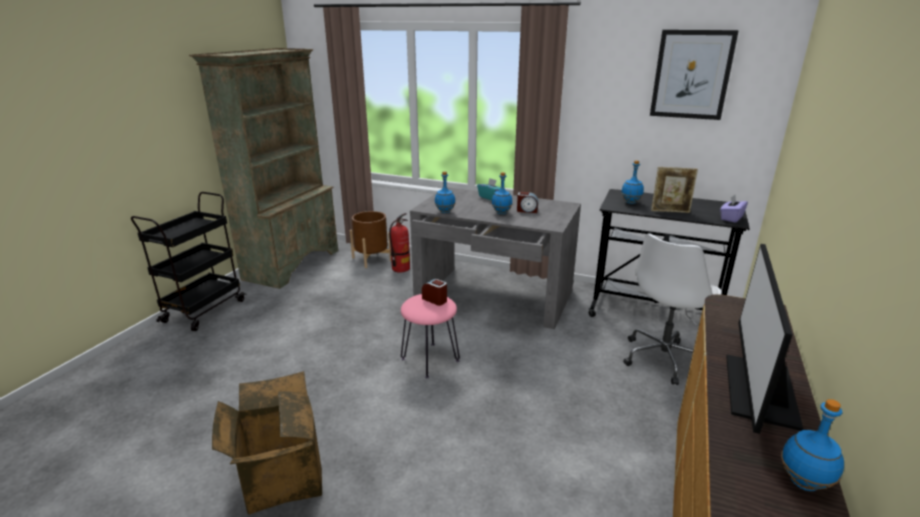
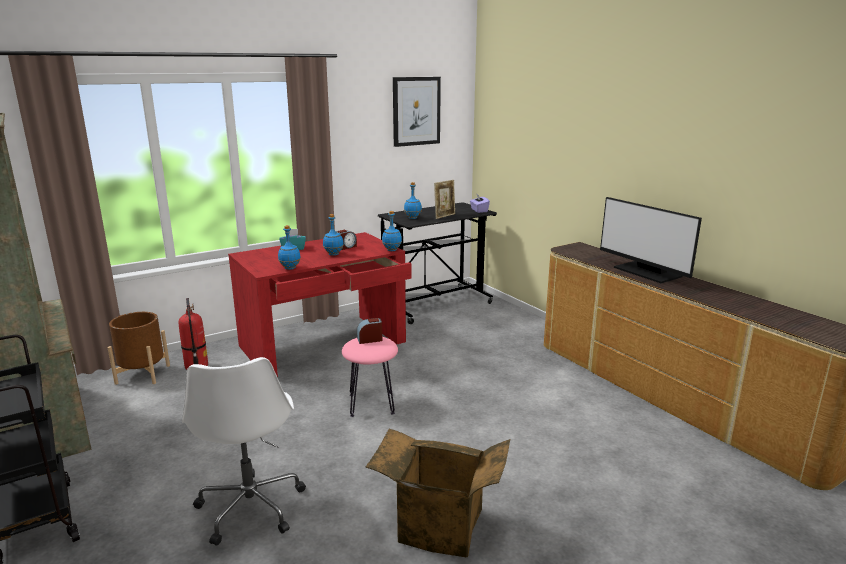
camera: 55 degrees left, 5 degrees down
grey desk [410,187,581,329] -> red desk [228,232,412,377]
white office chair [623,233,722,385] -> white office chair moved to [182,357,306,545]
blue bottle [781,399,844,491] -> blue bottle moved to [382,211,402,251]

